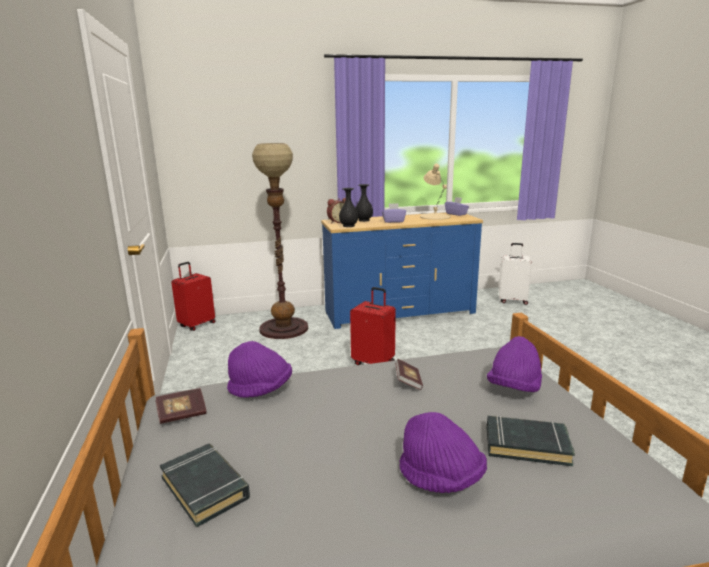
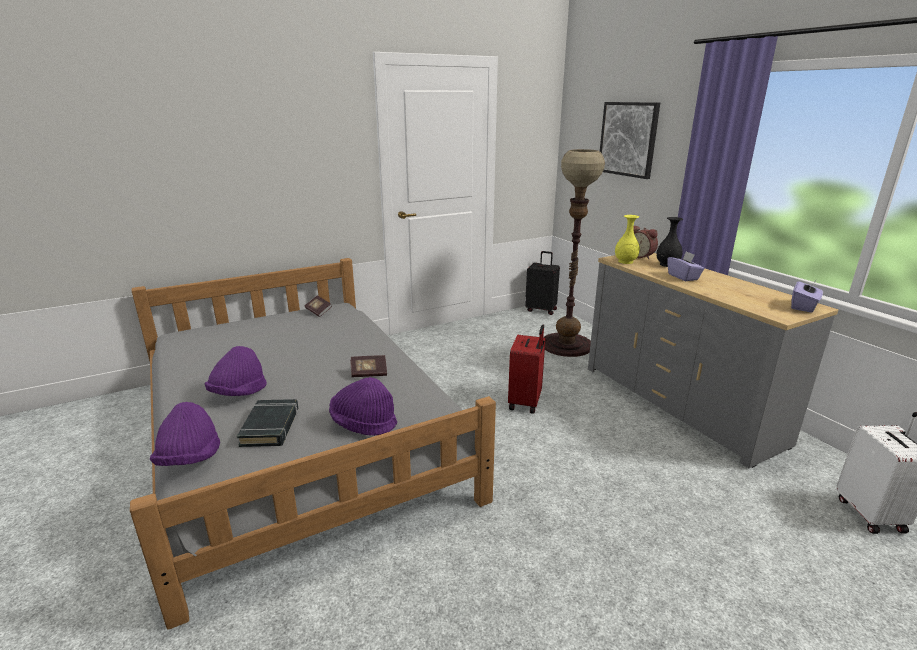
camera: 75 degrees right, 5 degrees up
black book [160,444,250,527] -> none
red suitcase [171,262,215,331] -> black suitcase [525,251,560,315]
purple hat [227,341,292,398] -> purple hat moved to [150,402,220,466]
blue dresser [321,213,483,329] -> grey dresser [588,253,838,468]
black vase [339,188,358,227] -> yellow vase [615,215,640,264]
beige table lamp [420,164,451,220] -> none
none -> picture [600,102,660,179]

